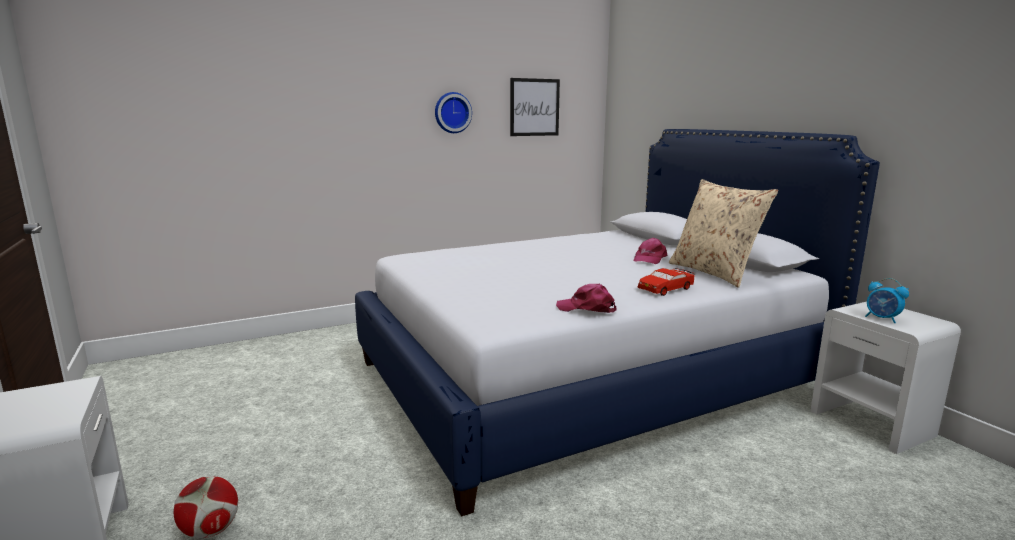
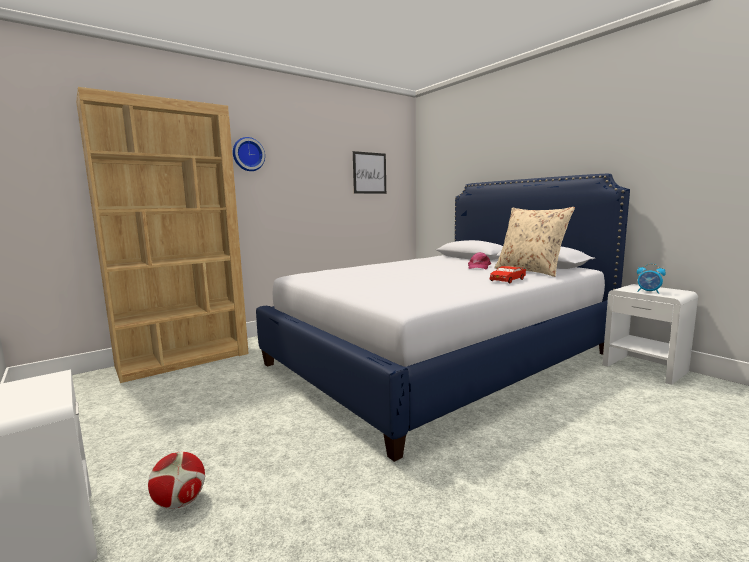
camera: 10 degrees left, 5 degrees down
wall clock [435,92,472,133] -> wall clock moved to [233,137,265,171]
pink cap [556,284,617,313] -> none
none -> brown bookcase [76,87,249,383]

